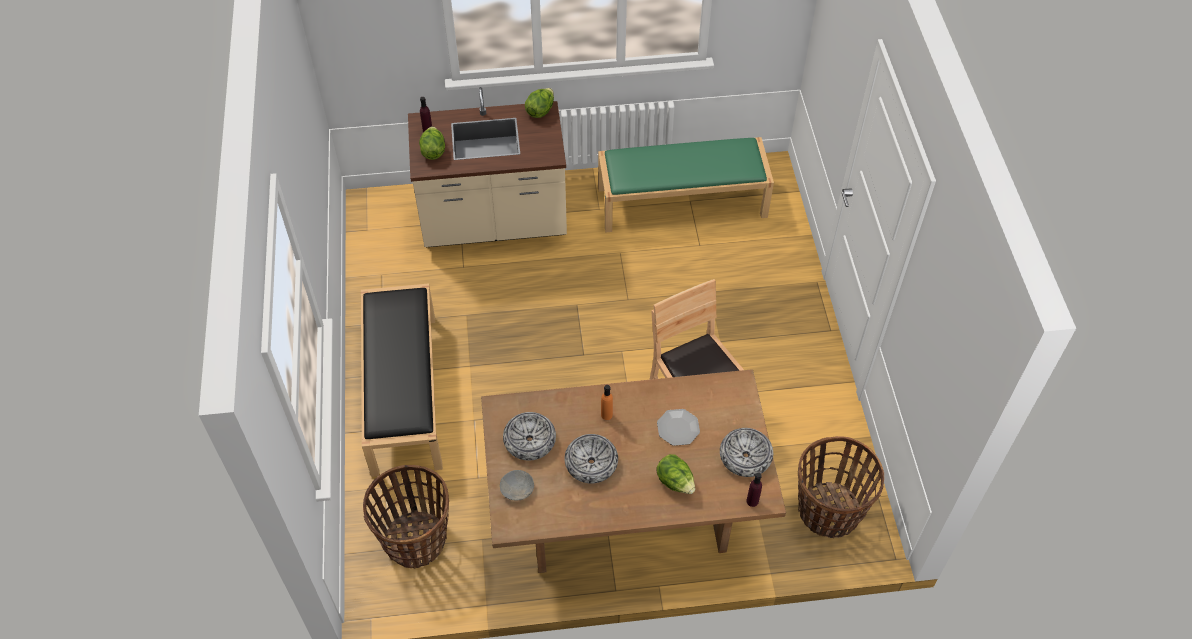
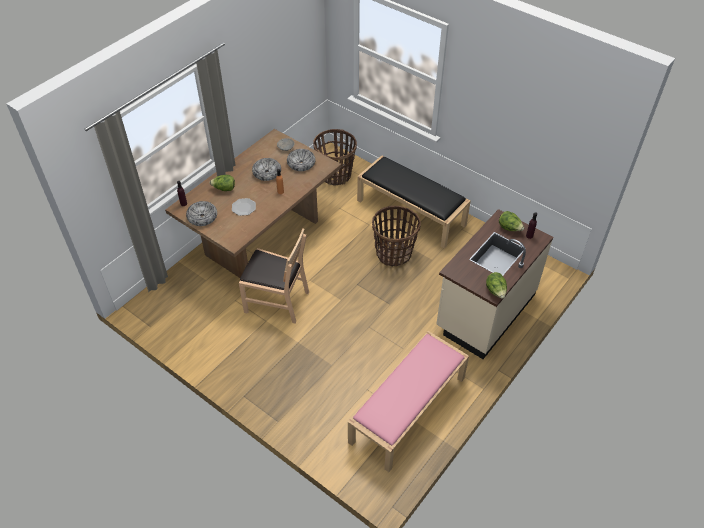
camera: 135 degrees right, 5 degrees down
green bench [598,137,774,233] -> pink bench [348,331,469,472]
basket [798,436,884,538] -> basket moved to [372,206,421,267]

